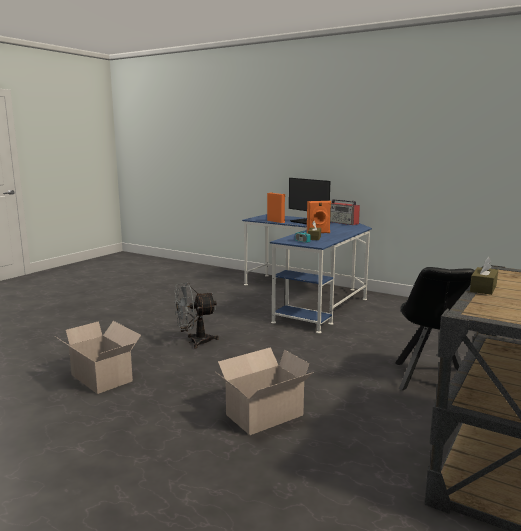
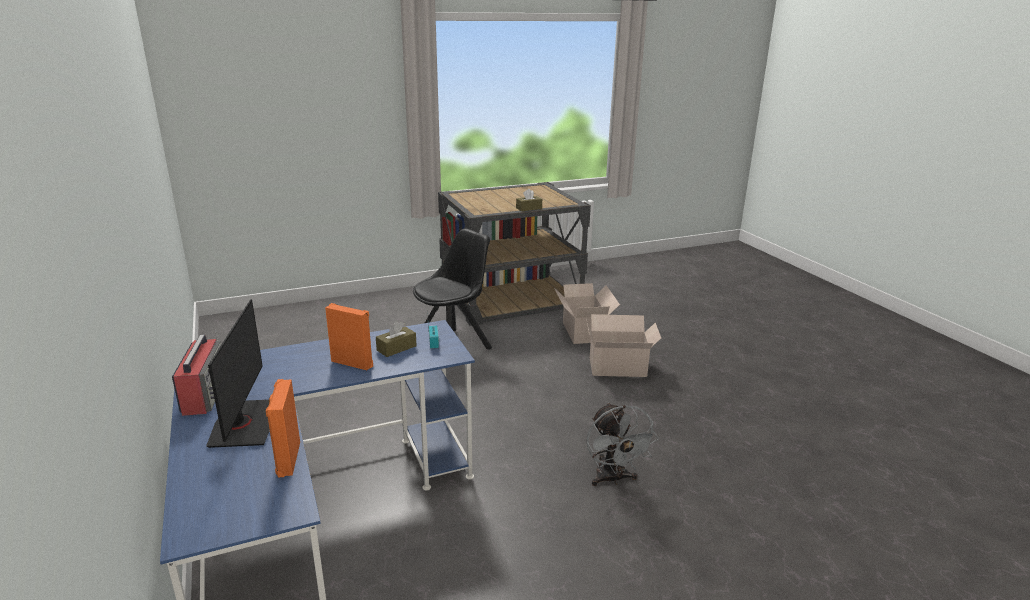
camera: 145 degrees left, 10 degrees up
cardboard box [56,321,141,394] -> cardboard box moved to [554,283,620,344]
grey fan [174,282,219,348] -> grey fan turned 60 degrees clockwise [587,403,659,486]

